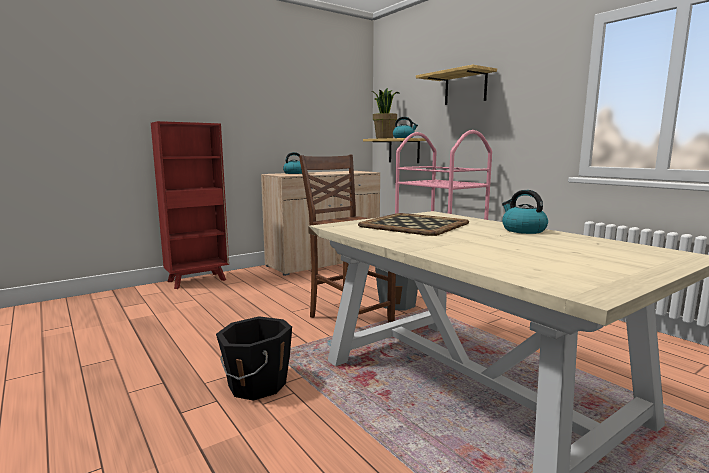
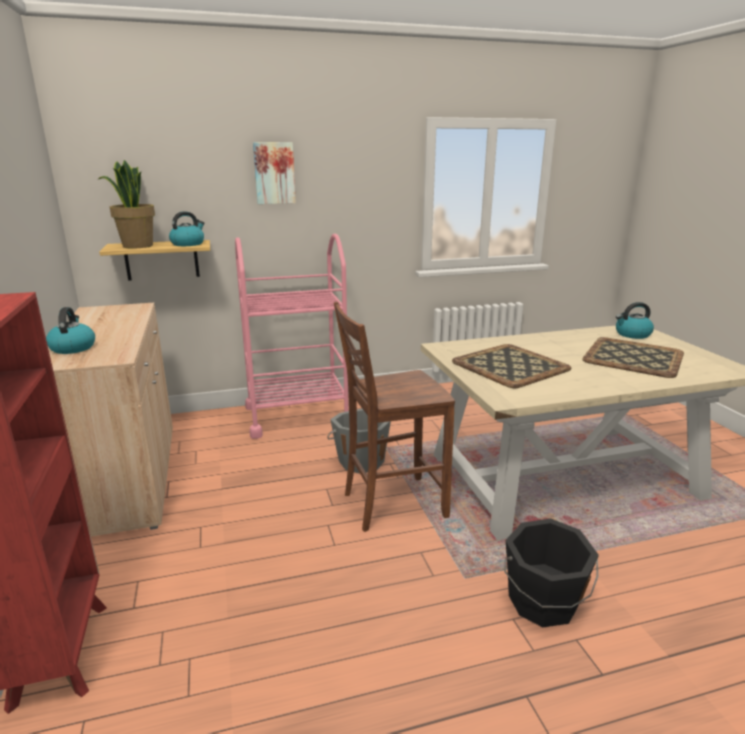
camera: 70 degrees left, 10 degrees up
shelf [416,65,497,105] -> picture [253,142,296,204]
kettle [502,190,548,234] -> kettle moved to [616,302,654,339]
none -> tray [583,337,684,378]

